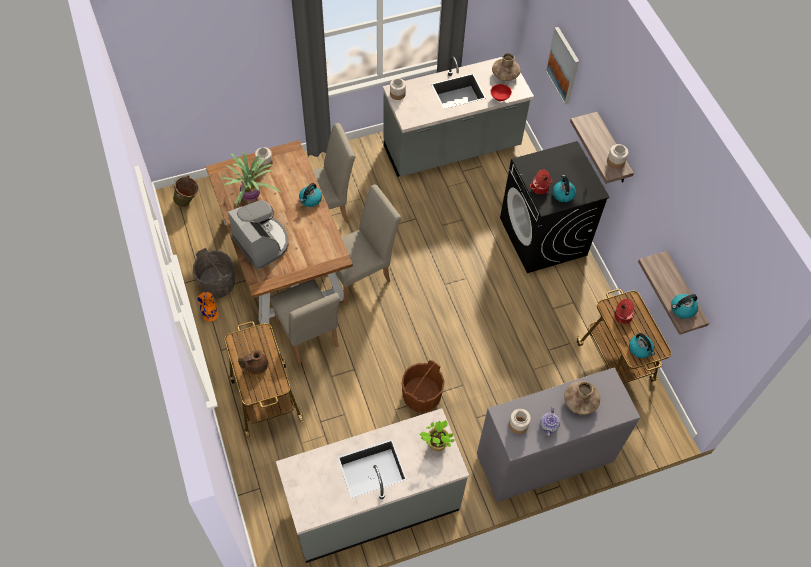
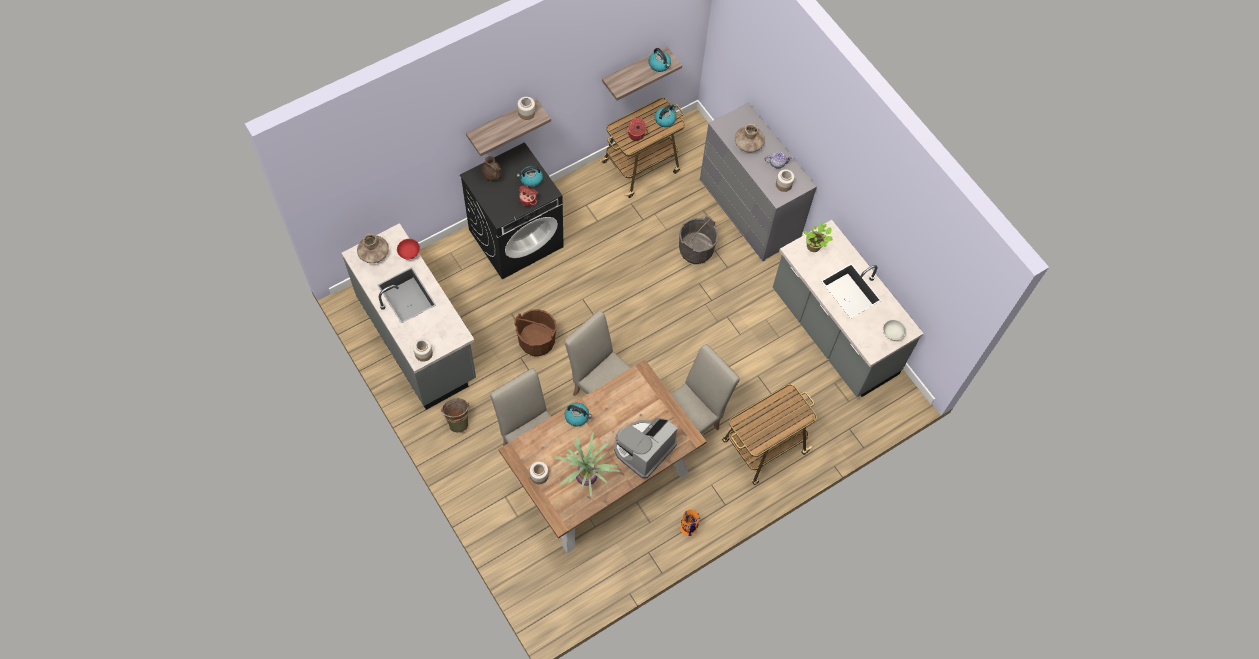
camera: 105 degrees left, 5 degrees up
green bucket [172,175,199,207] -> green bucket moved to [441,398,470,433]
grey bucket [193,248,235,298] -> grey bucket moved to [679,216,718,264]
brown teapot [238,350,268,375] -> brown teapot moved to [481,156,502,181]
brown bucket [401,360,445,413] -> brown bucket moved to [514,309,557,356]
picture [545,27,579,104] -> none
none -> white bowl [883,319,906,340]

